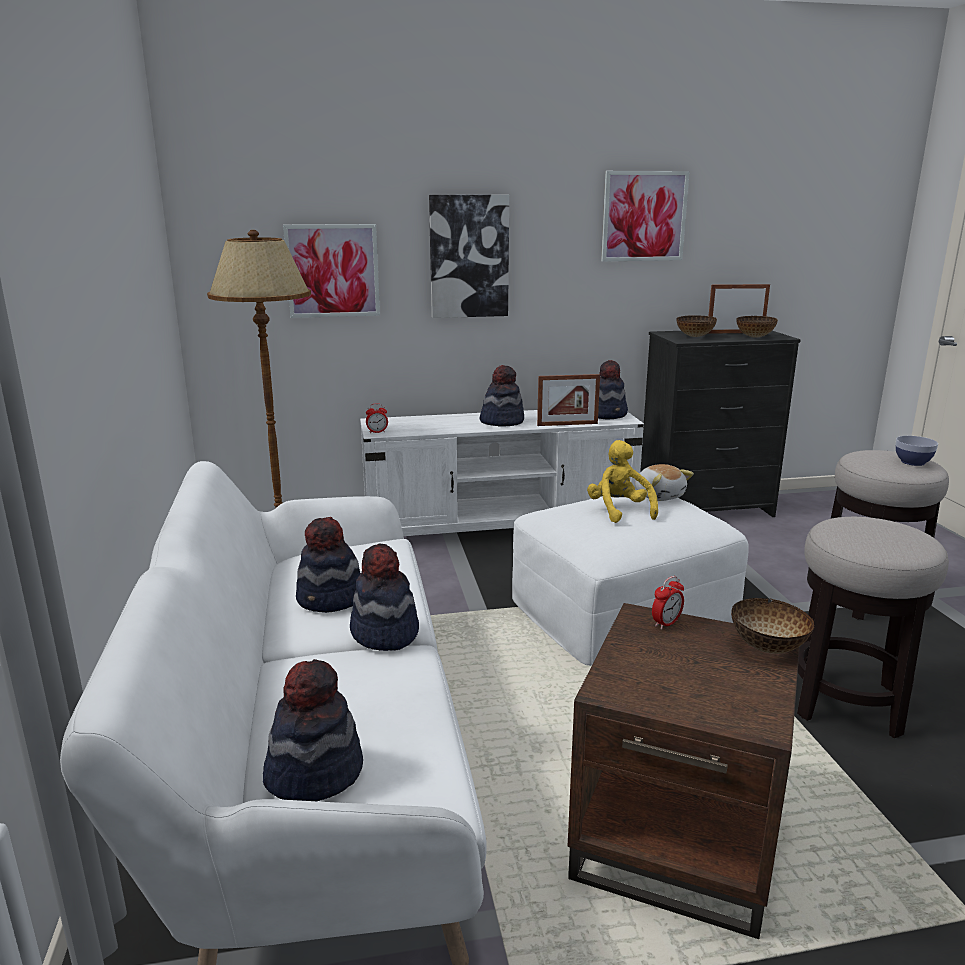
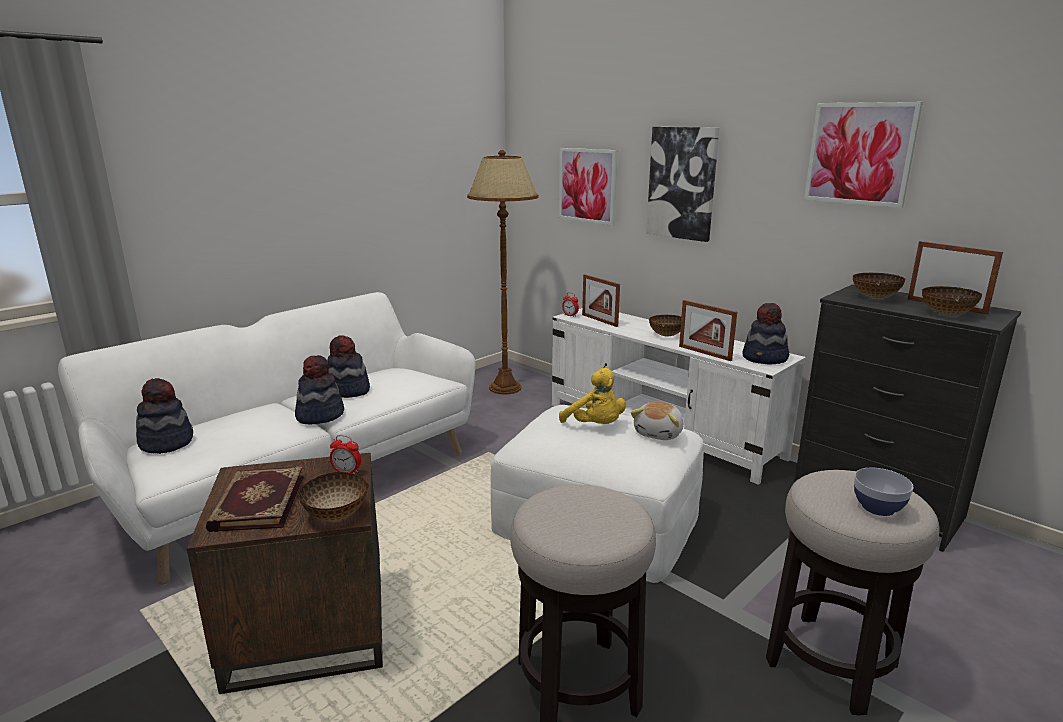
camera: 55 degrees right, 0 degrees up
hat [480,365,524,427] -> bowl [649,315,681,336]
yellow plush toy [587,440,658,523] -> yellow plush toy turned 105 degrees clockwise [559,368,626,424]
none -> book [206,467,304,532]
none -> picture frame [582,274,620,327]

